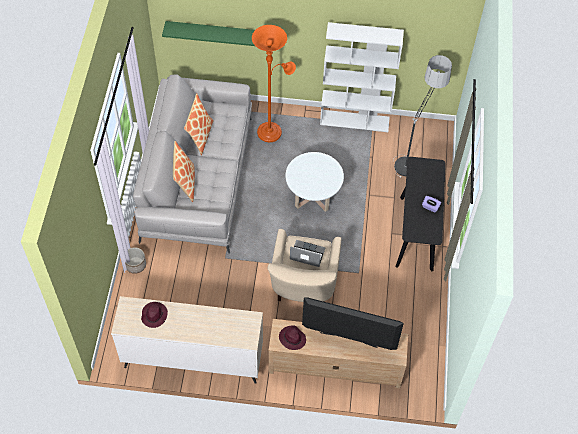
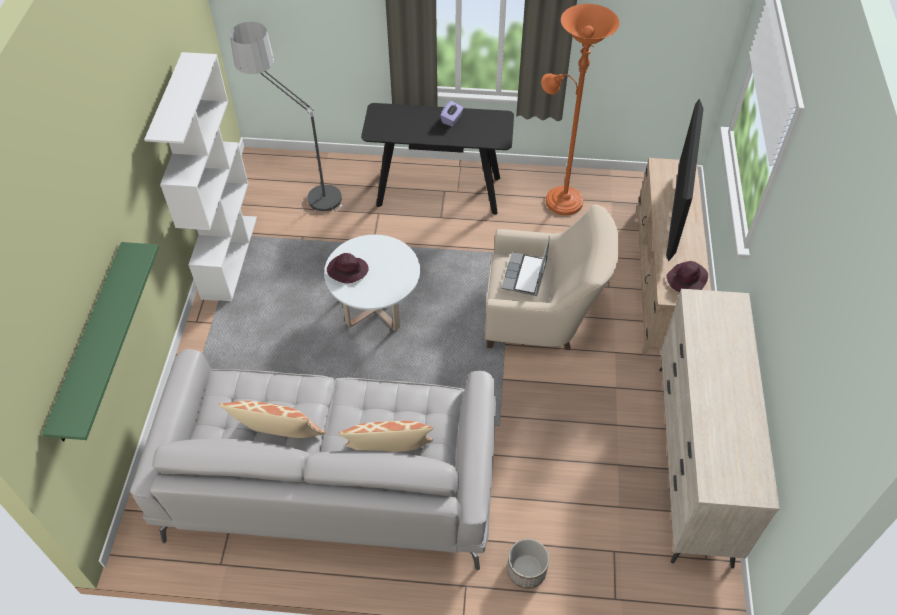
camera: 90 degrees left, 5 degrees down
purple hat [141,302,168,328] -> purple hat moved to [327,253,369,284]
orange floor lamp [252,25,296,142] -> orange floor lamp moved to [541,4,620,215]

